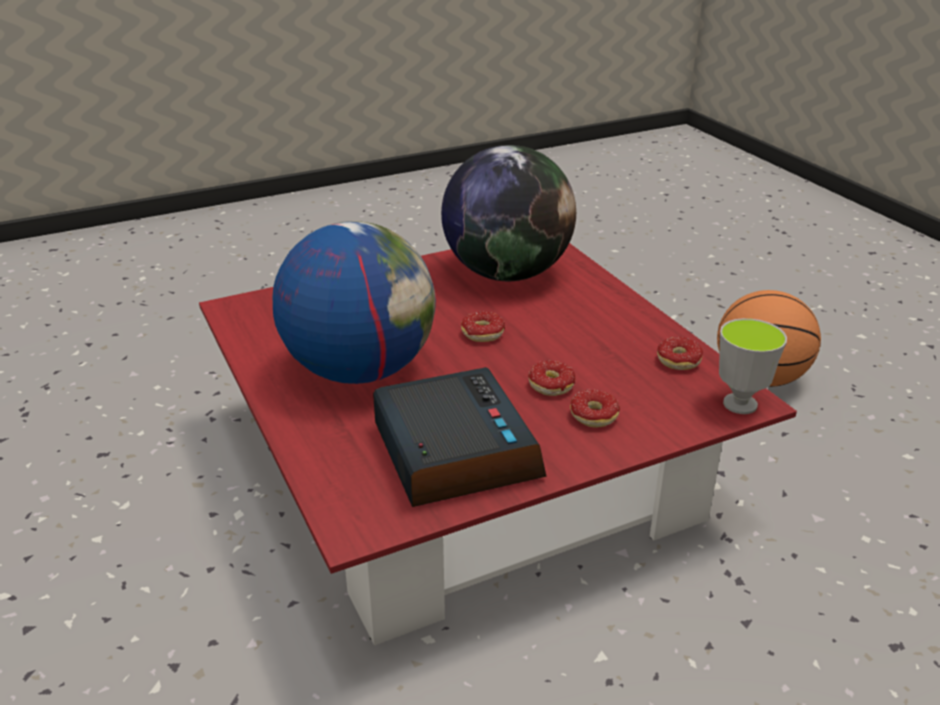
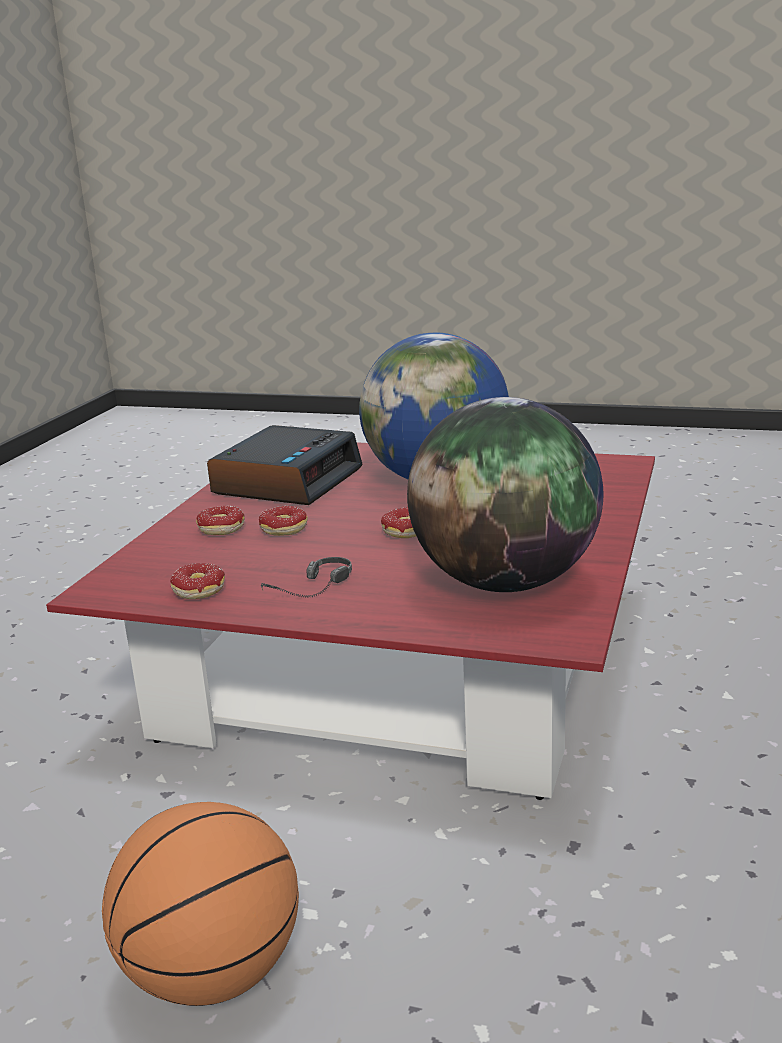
camera: 135 degrees right, 10 degrees down
alarm clock [373,367,547,507] -> alarm clock turned 90 degrees counterclockwise [207,425,363,505]
cup [719,318,787,414] -> none
none -> headphones [261,557,352,598]

